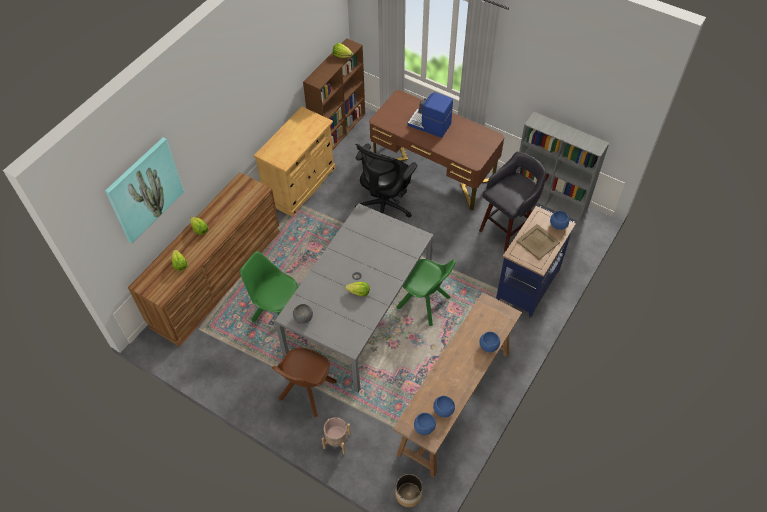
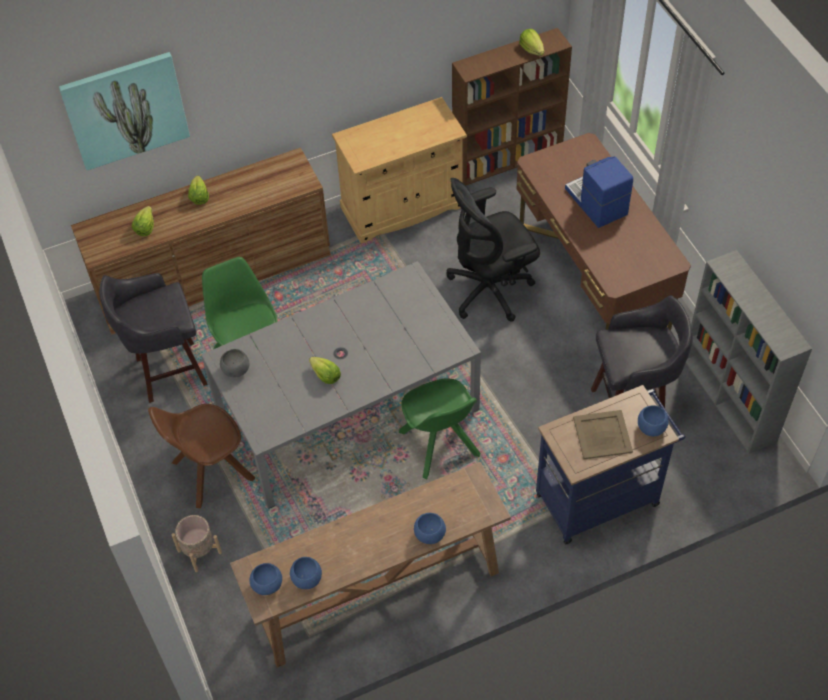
camera: 35 degrees right, 0 degrees up
planter [395,474,423,507] -> none
none -> grey stool [99,273,208,403]

